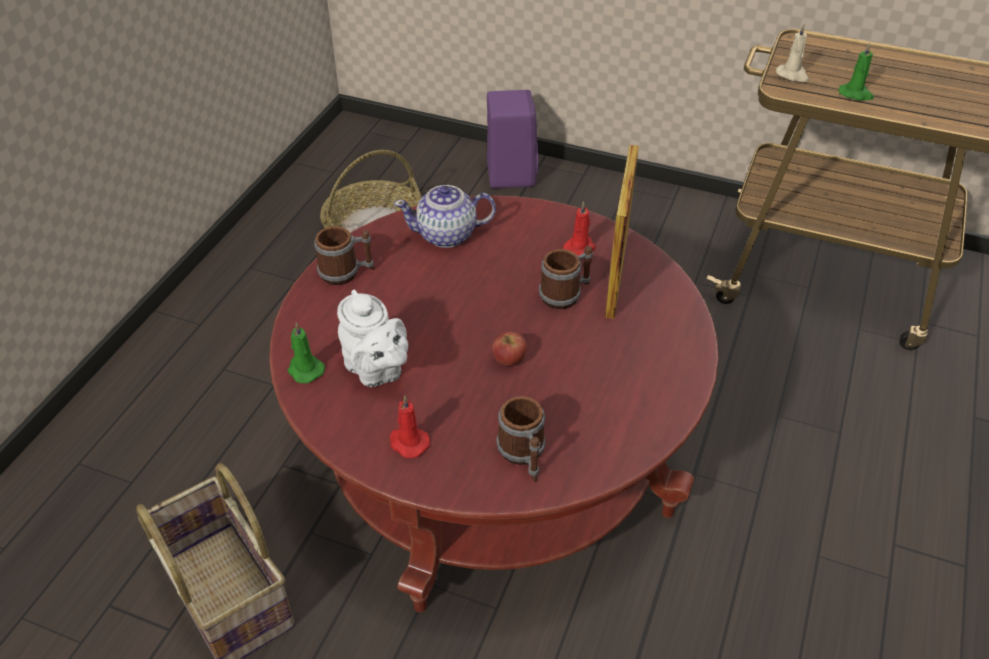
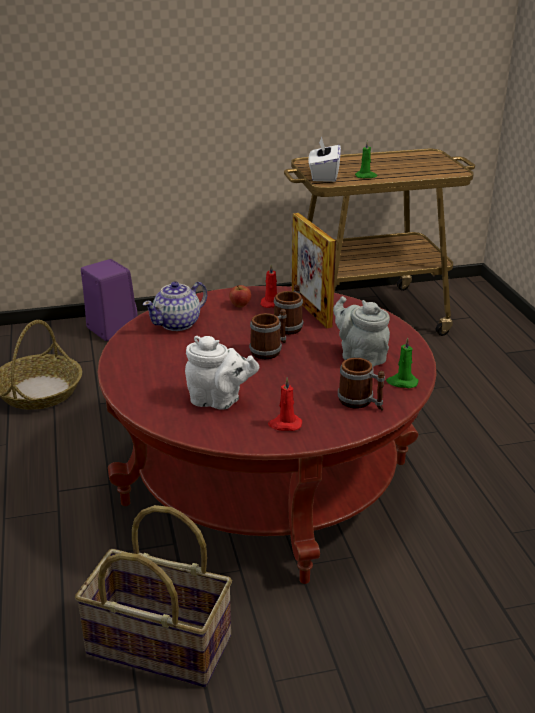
camera: 35 degrees left, 15 degrees down
green candle [287,322,325,383] -> green candle moved to [386,337,419,388]
mug [314,226,375,285] -> mug moved to [249,309,287,359]
apple [492,332,527,366] -> apple moved to [229,285,251,308]
beige candle [776,24,809,82] -> white tissue box [309,136,341,182]
none -> grey teapot [333,296,390,367]

